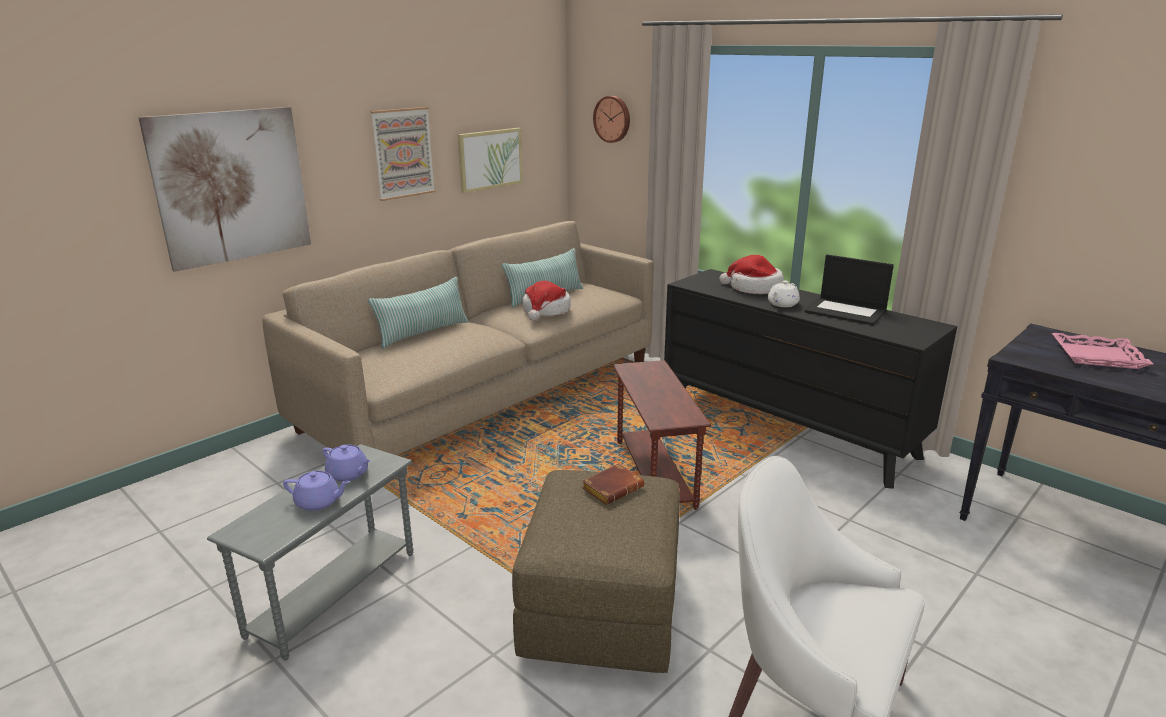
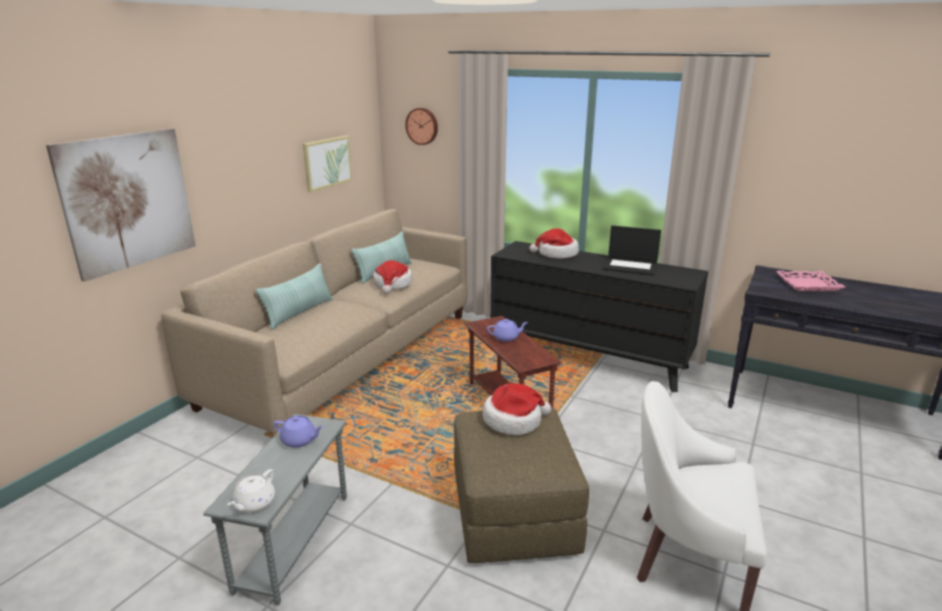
camera: 15 degrees left, 0 degrees up
purple teapot [283,471,350,511] -> purple teapot moved to [487,319,528,342]
picture [370,107,435,201] -> none
brown book [582,464,644,505] -> hat [483,383,551,435]
white teapot [768,281,800,307] -> white teapot moved to [227,469,275,513]

